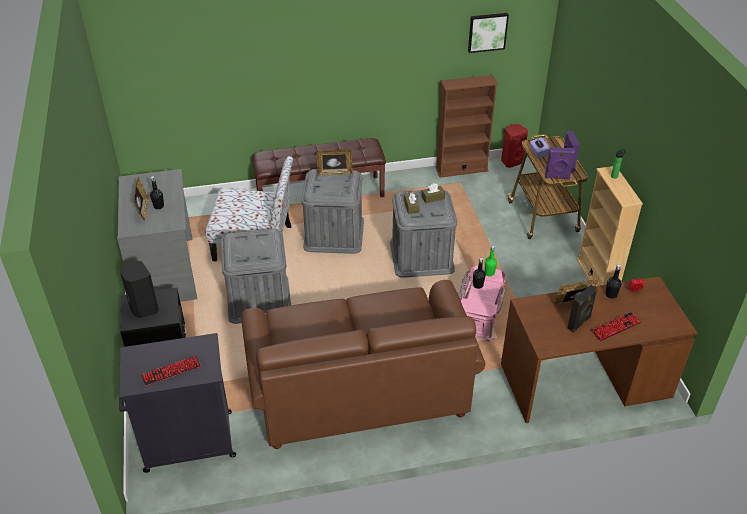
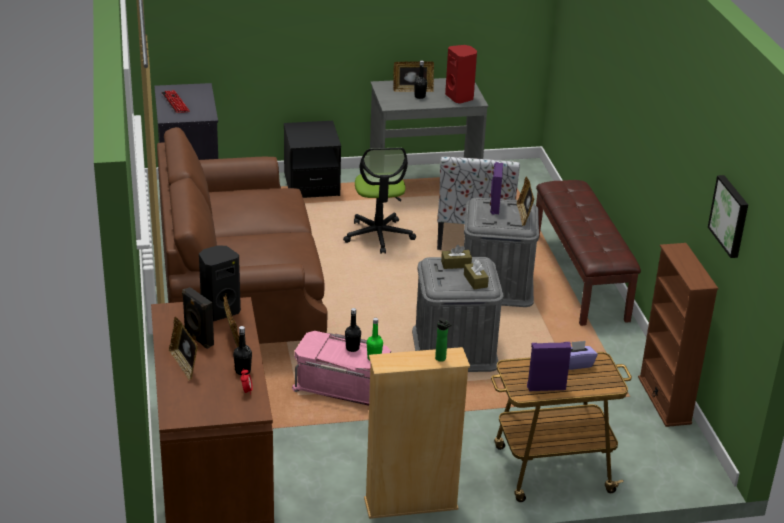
camera: 90 degrees right, 10 degrees down
black speaker [120,261,159,318] -> black speaker moved to [199,245,241,321]
grey storage box [221,229,291,324] -> office chair [343,148,416,254]
red speaker [501,124,528,168] -> red speaker moved to [445,45,477,104]
purple speaker [545,147,575,179] -> purple speaker moved to [490,162,503,215]
keyboard [591,312,641,341] -> picture frame [169,317,198,380]

